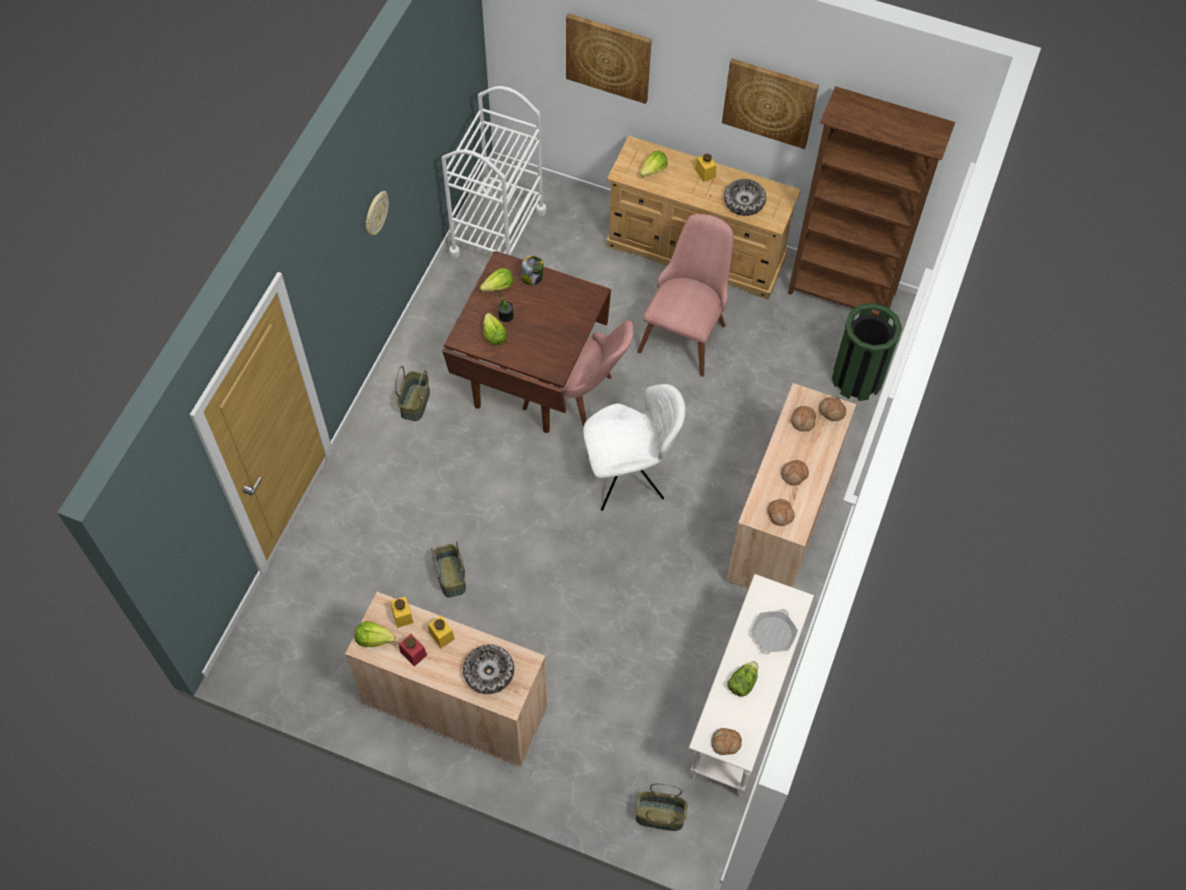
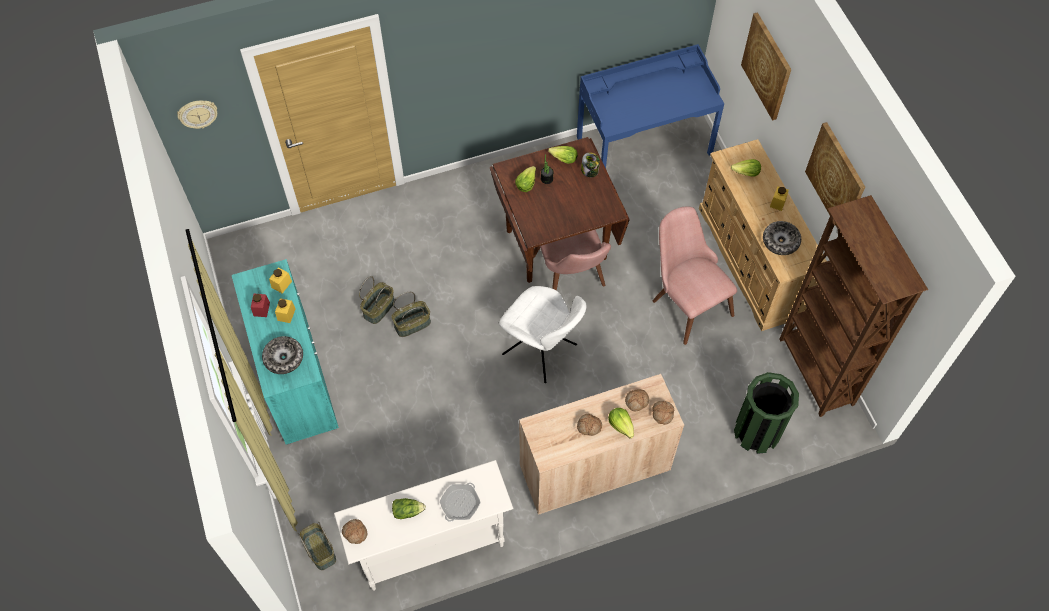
camera: 50 degrees right, 0 degrees up
beige cabinet [345,592,547,767] -> turquoise cabinet [232,259,339,445]
lettuce [354,621,396,647] -> lettuce moved to [608,408,634,439]
wall clock [365,191,389,235] -> wall clock moved to [177,101,217,129]
basket [395,366,430,421] -> basket moved to [391,292,431,337]
white cart [442,86,547,258] -> blue desk [577,44,724,168]
pink chair [637,214,734,377] -> pink chair turned 105 degrees counterclockwise [653,207,737,345]
frying pan [751,609,798,654] -> frying pan turned 135 degrees clockwise [440,483,481,522]
bread [768,499,795,526] -> none

